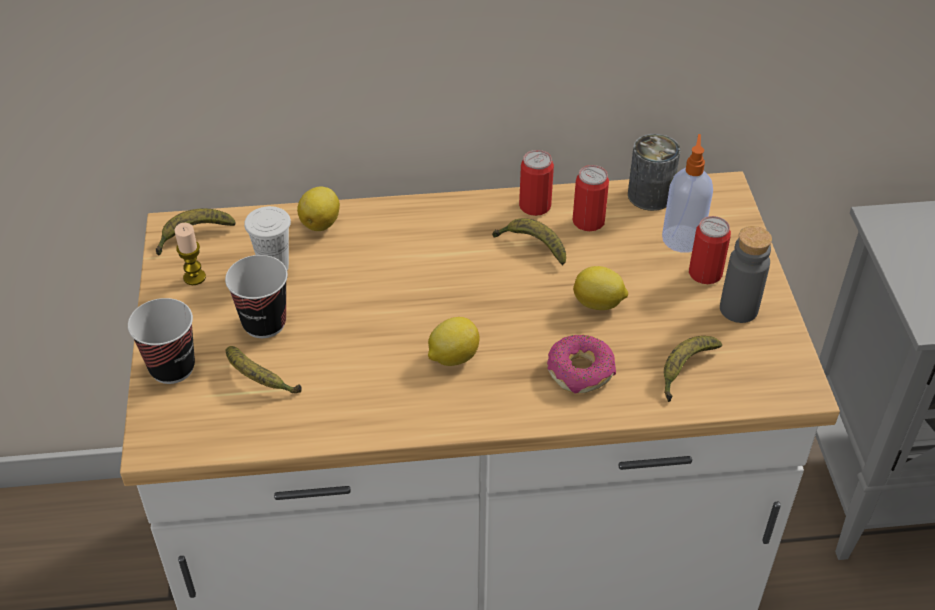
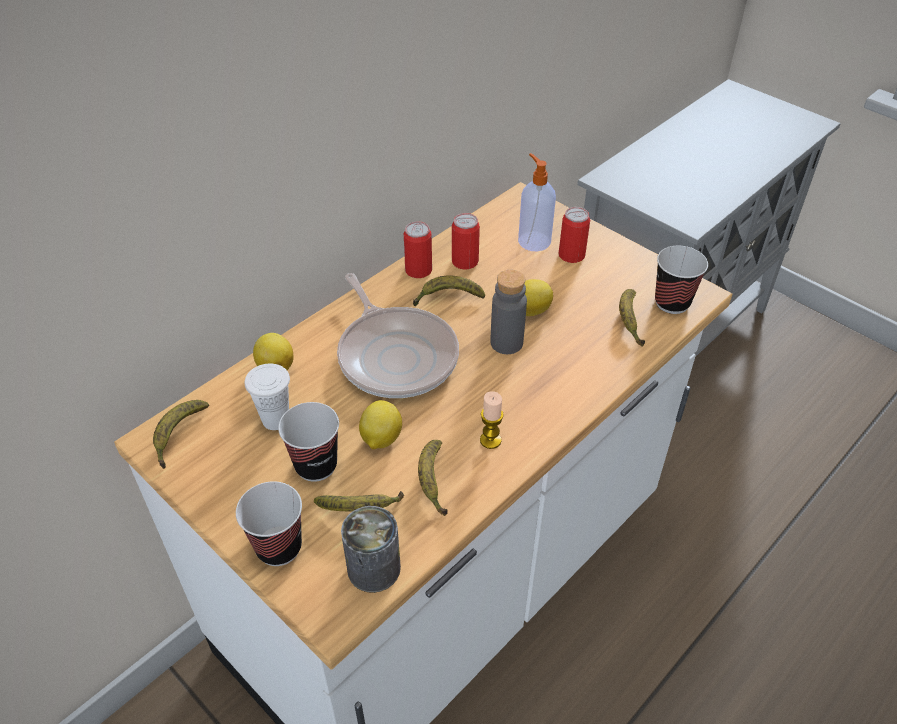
camera: 40 degrees left, 0 degrees up
candle [175,223,206,285] -> candle moved to [480,391,504,449]
lemon [428,317,480,366] -> lemon moved to [359,400,402,449]
donut [547,335,616,394] -> none
can [628,134,681,211] -> can moved to [341,506,401,593]
grey bottle [720,226,772,323] -> grey bottle moved to [490,270,527,354]
none -> frying pan [337,273,459,398]
none -> banana [418,440,447,516]
none -> cup [655,246,708,314]

